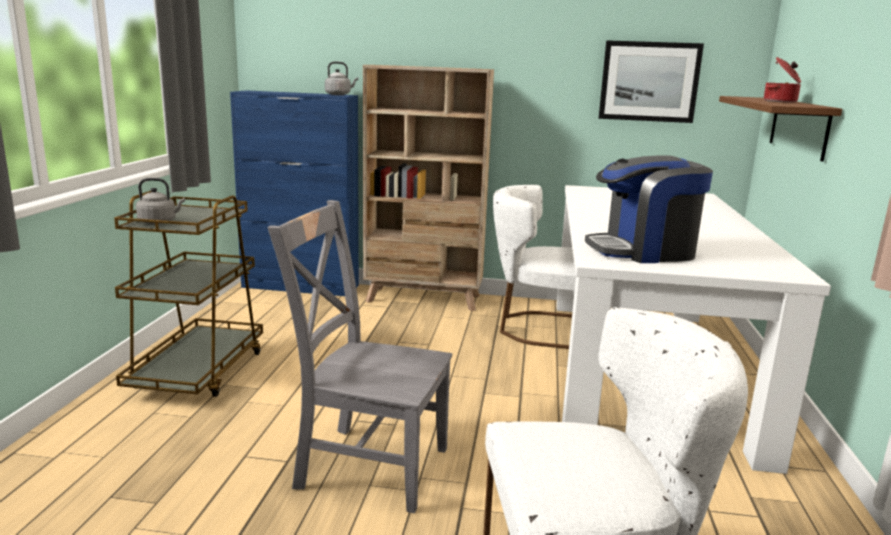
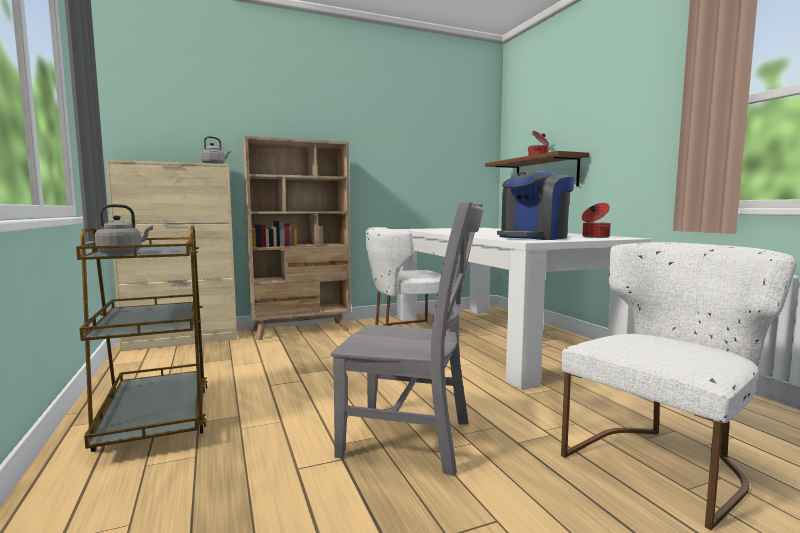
camera: 30 degrees left, 10 degrees down
blue cabinet [230,90,359,296] -> beige cabinet [105,160,237,351]
grey chair [268,200,452,513] -> grey chair turned 150 degrees counterclockwise [331,202,483,476]
picture [599,40,704,123] -> none
none -> cooking pot [582,203,611,238]

